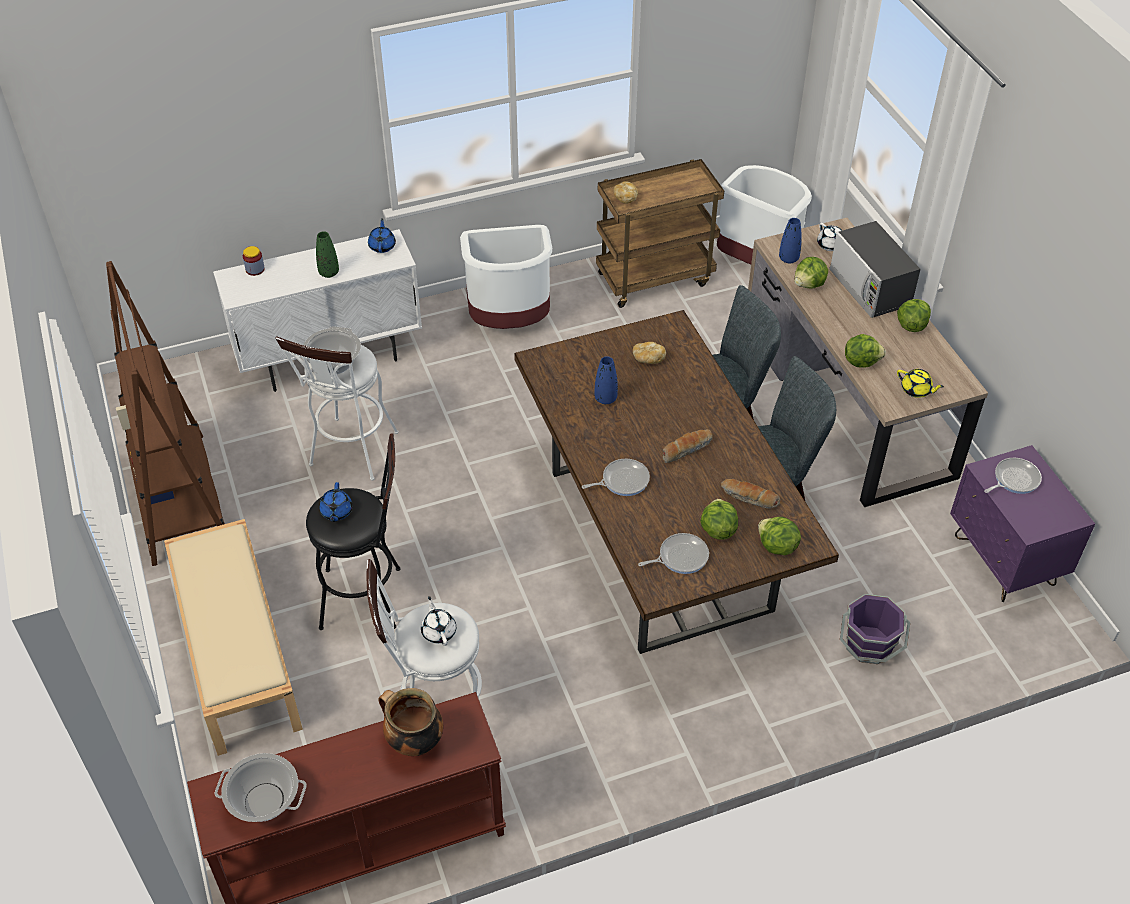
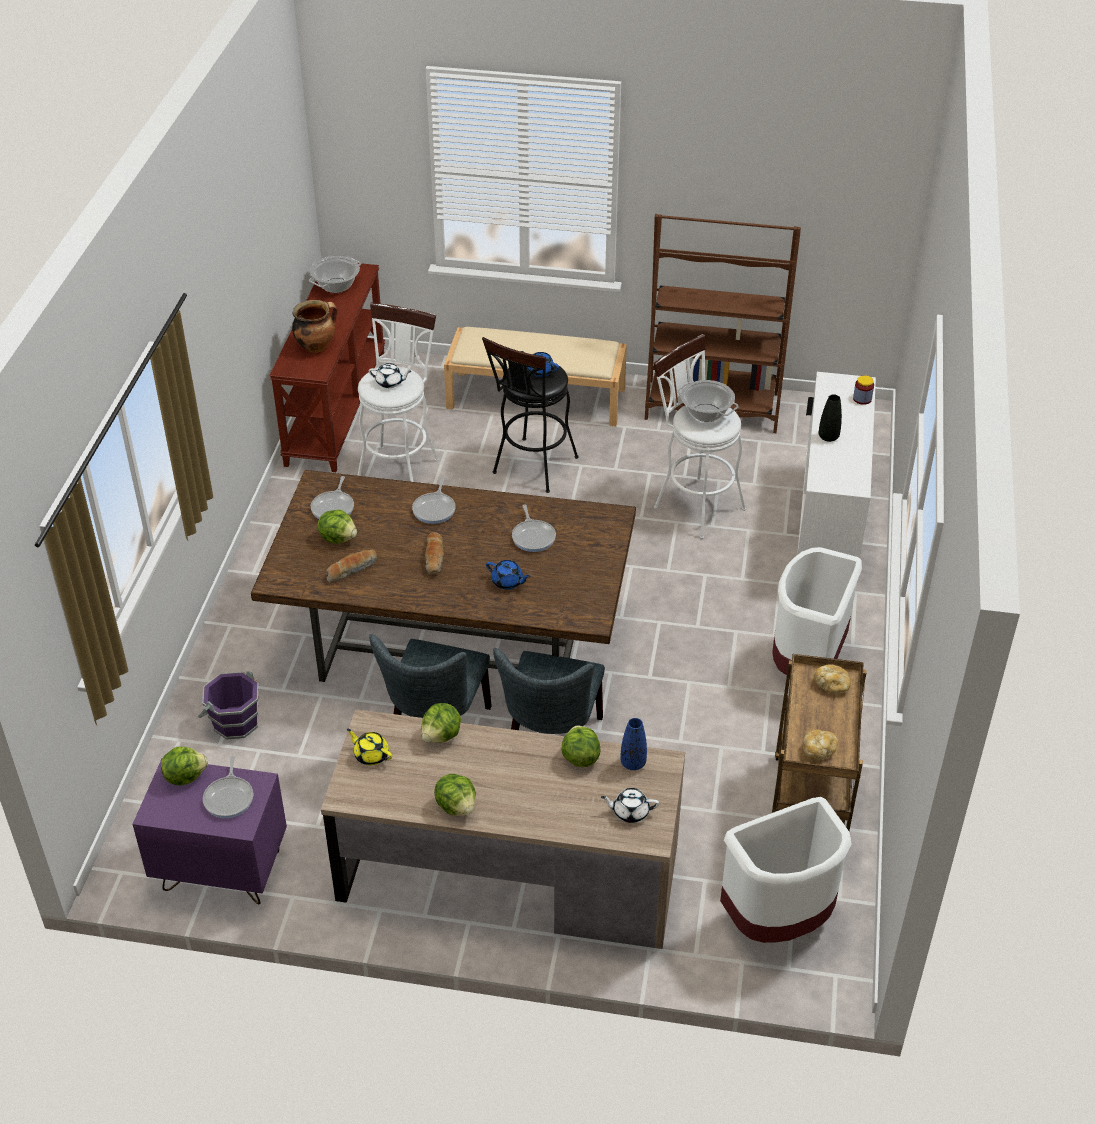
camera: 120 degrees right, 5 degrees down
green vase [316,231,339,278] -> black vase [819,394,842,442]
blue teapot [368,218,396,253] -> blue teapot moved to [486,560,531,589]
blue vase [595,356,618,404] -> frying pan [512,504,556,552]
bread [633,342,666,364] -> bread moved to [803,729,838,760]
lettuce [758,517,801,555] -> lettuce moved to [161,747,208,786]
microwave [829,221,921,318] -> none
yellow teapot [897,369,944,398] -> yellow teapot turned 60 degrees clockwise [347,729,392,765]

